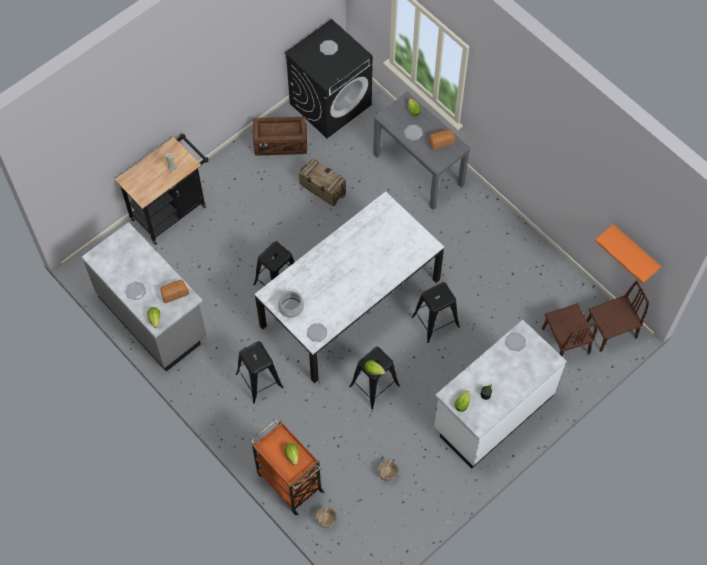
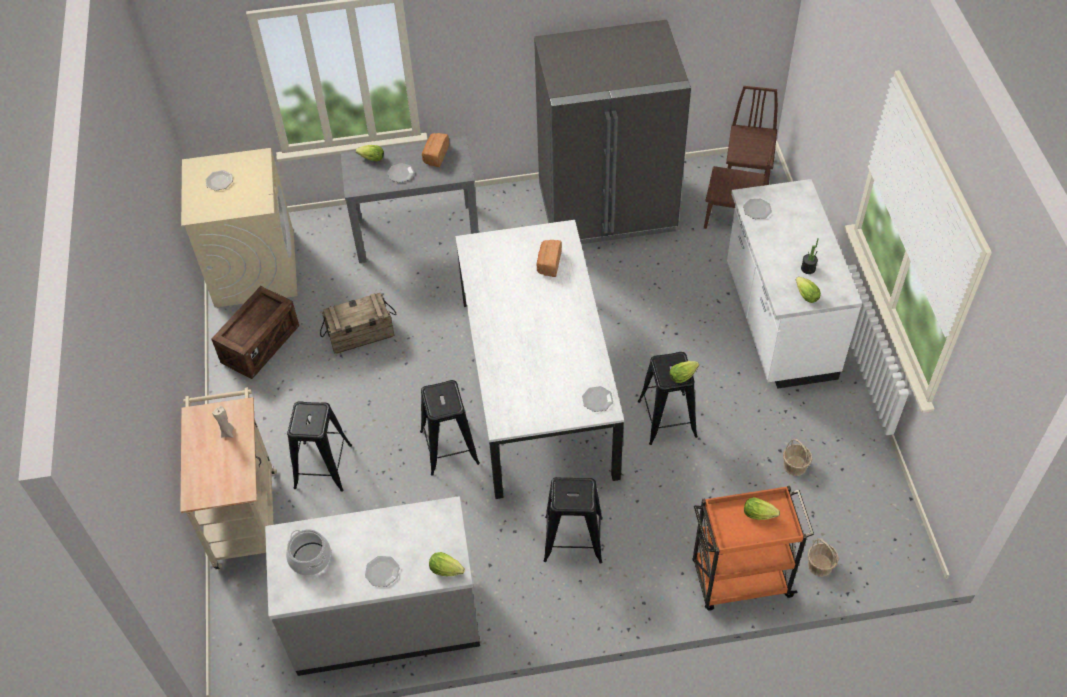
camera: 55 degrees left, 10 degrees down
black cart [115,134,209,245] -> beige cart [180,387,277,570]
bread [160,280,189,303] -> bread moved to [536,240,562,277]
cooking pot [278,289,304,318] -> cooking pot moved to [286,529,331,576]
black washing machine [285,19,373,138] -> beige washing machine [181,148,298,308]
black stool [411,282,460,343] -> black stool moved to [287,401,352,492]
orange shelf [595,224,661,284] -> none
none -> grey fridge [534,20,691,244]

